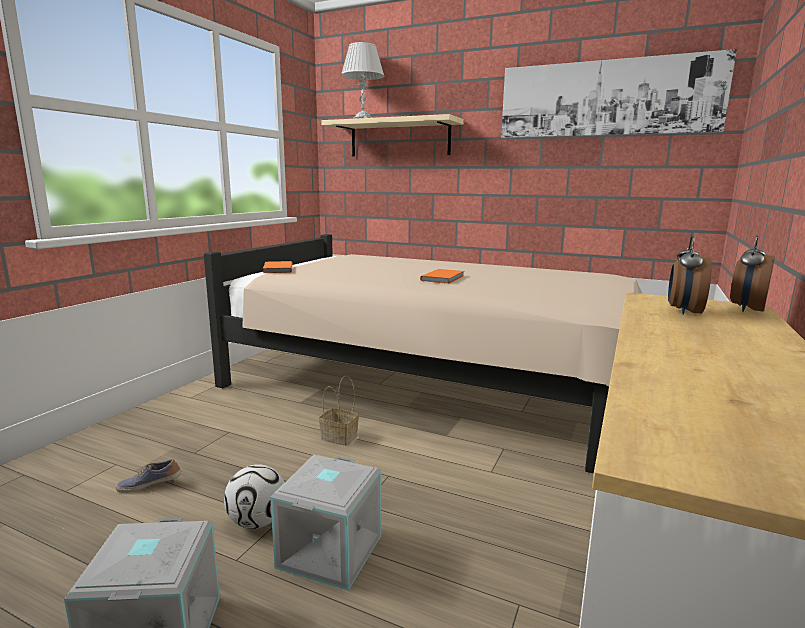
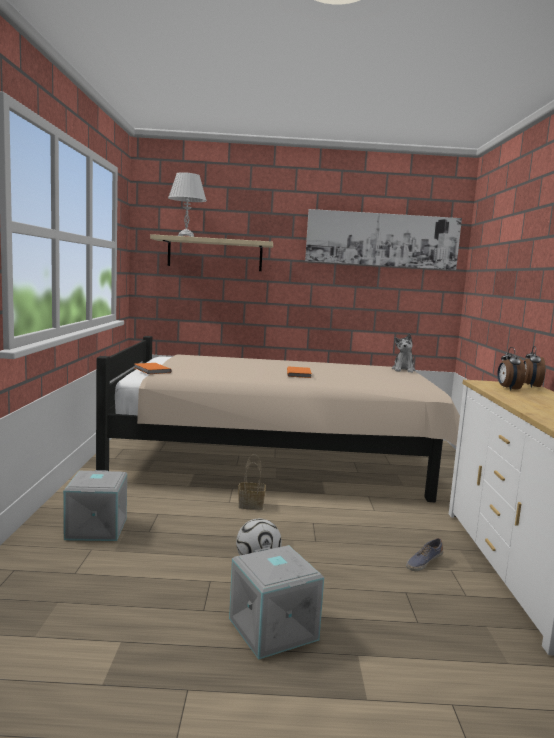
camera: 25 degrees left, 5 degrees down
shoe [116,459,181,493] -> shoe moved to [406,538,443,571]
grey storage box [270,455,381,591] -> grey storage box moved to [63,470,127,541]
none -> plush toy [392,333,416,373]

